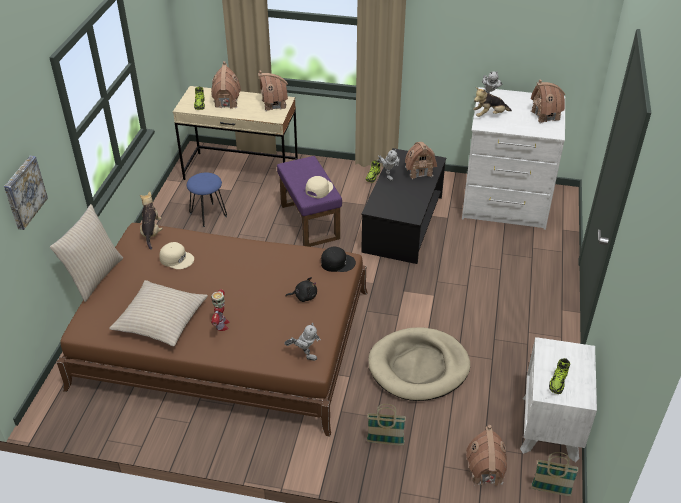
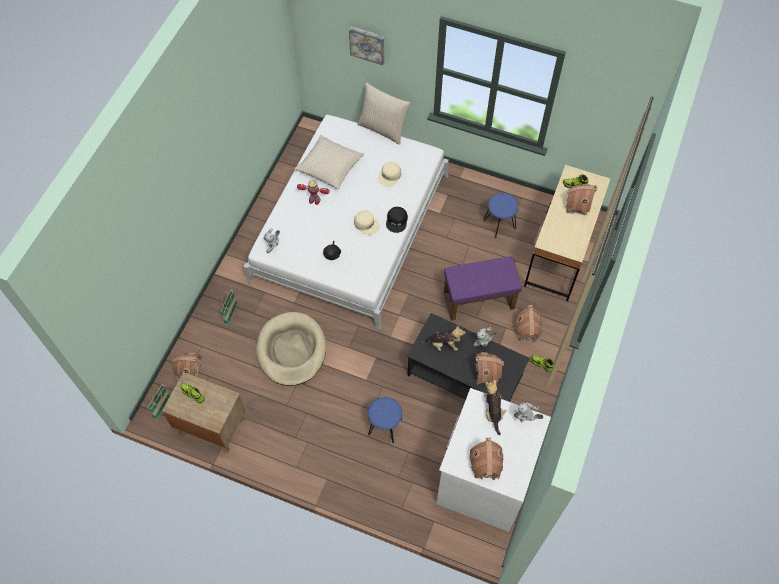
camera: 100 degrees right, 20 degrees up
brown bed [57,223,368,437] -> white bed [243,115,449,330]
plush toy [140,191,163,250] -> plush toy moved to [421,325,465,351]
toy house [258,71,288,112] -> toy house moved to [514,305,542,342]
beige cap [305,176,333,198] -> beige cap moved to [354,210,380,235]
black cap [321,247,356,272] -> black cap moved to [386,207,408,233]
white nightstand [520,337,597,462] -> brown nightstand [162,372,246,454]
none -> blue stool [368,397,402,443]

